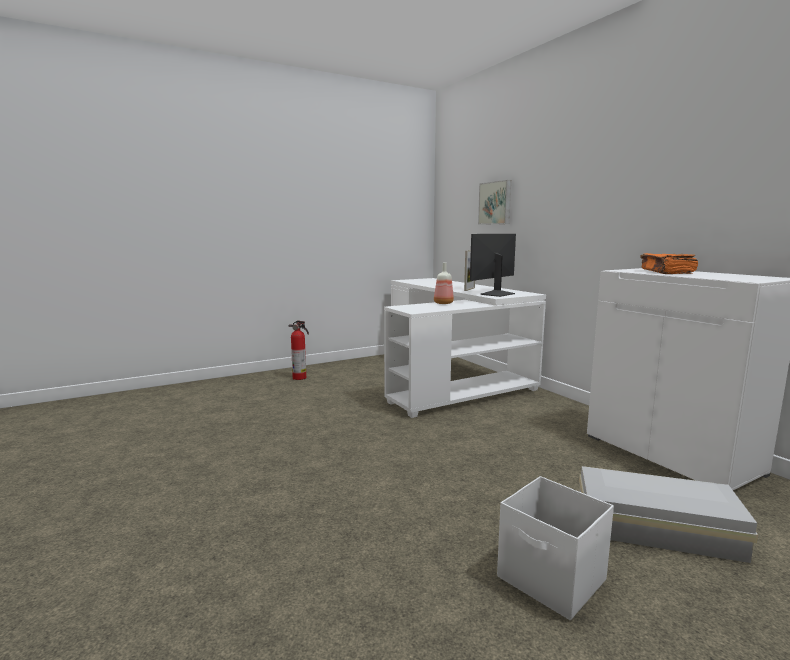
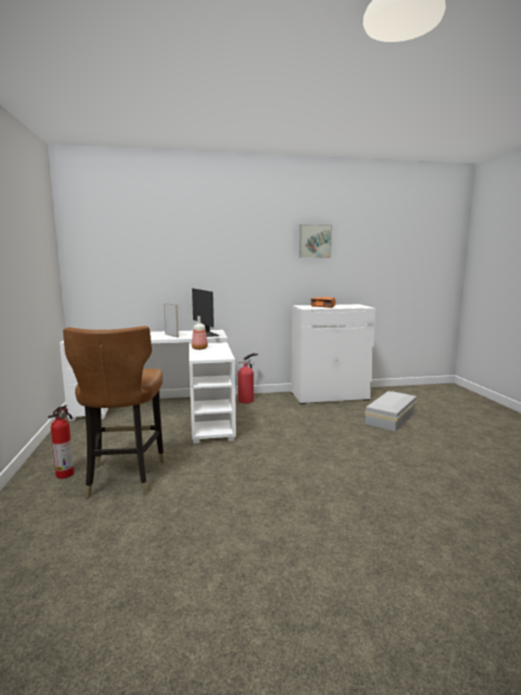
camera: 70 degrees left, 0 degrees up
picture [478,180,511,225] -> picture moved to [299,224,332,258]
white storage box [497,476,614,620] -> none
none -> brown chair [63,326,164,498]
none -> fire extinguisher [238,353,258,403]

